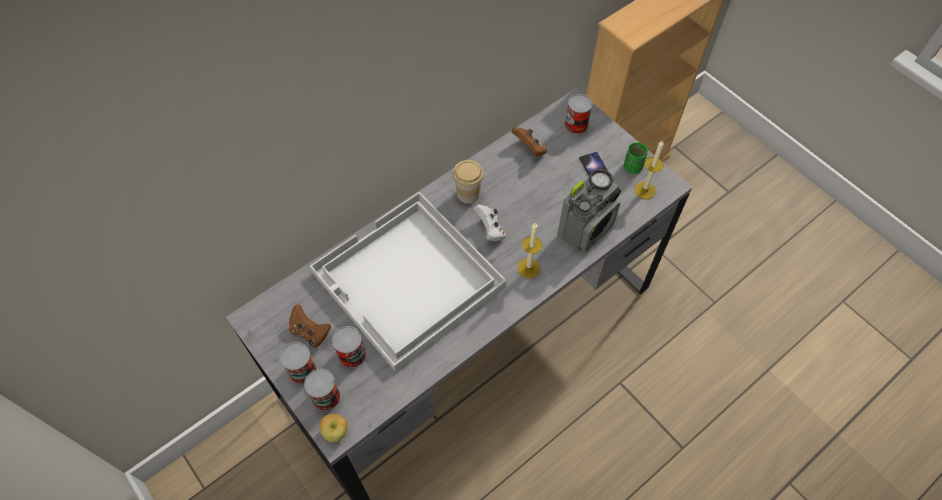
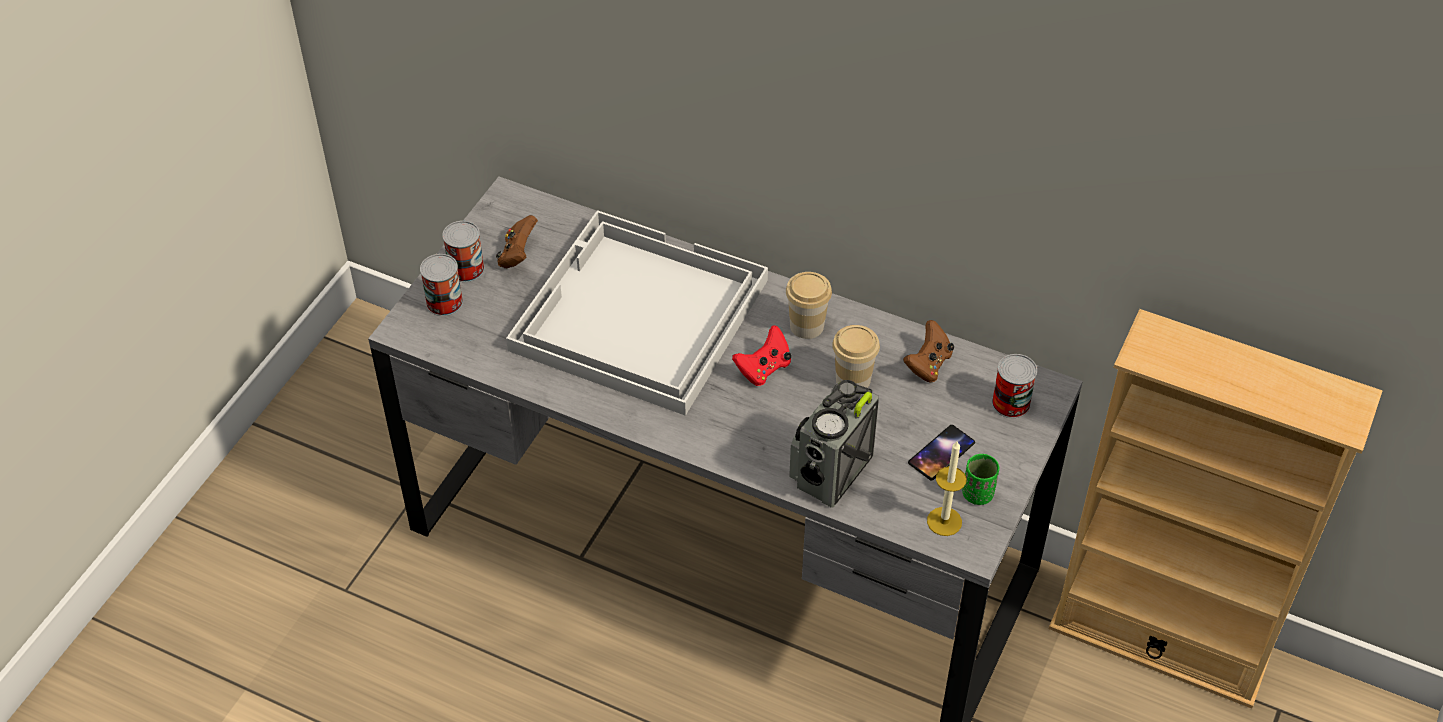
camera: 65 degrees right, 10 degrees down
apple [319,414,348,442] -> none
can [332,326,366,368] -> none
white game controller [474,204,506,241] -> red game controller [732,325,791,386]
candle [518,223,542,278] -> none
radio [557,169,621,251] -> radio turned 105 degrees clockwise [789,380,879,508]
none -> cup [832,325,880,388]

